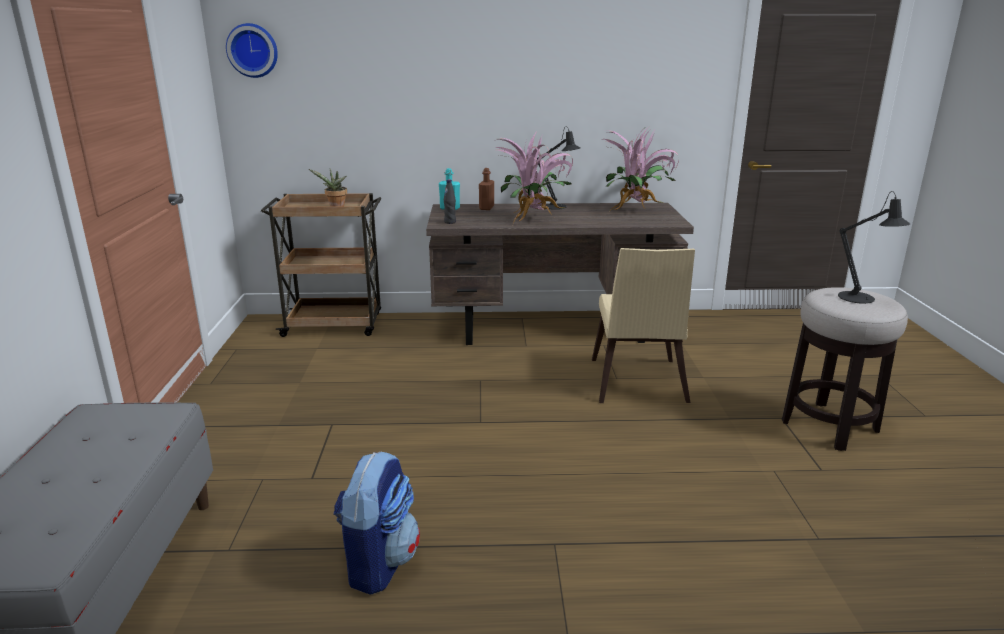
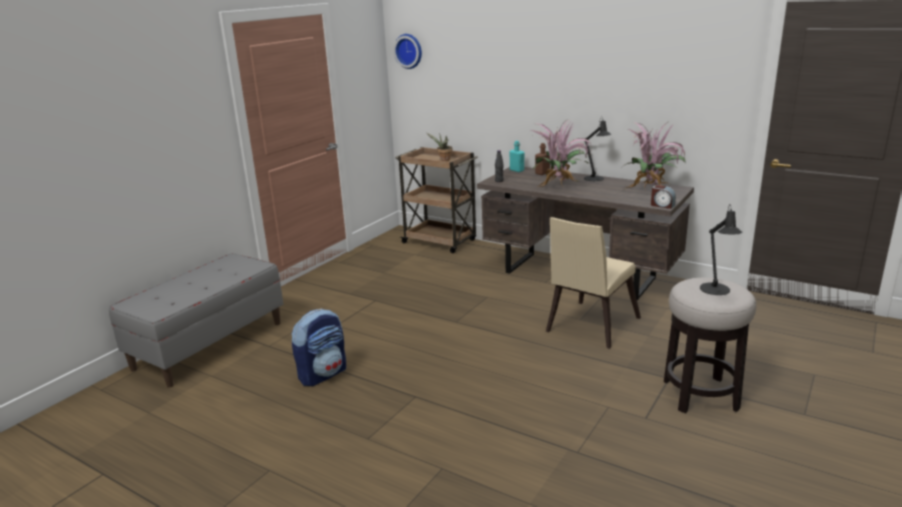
camera: 35 degrees right, 0 degrees up
none -> alarm clock [651,185,676,209]

